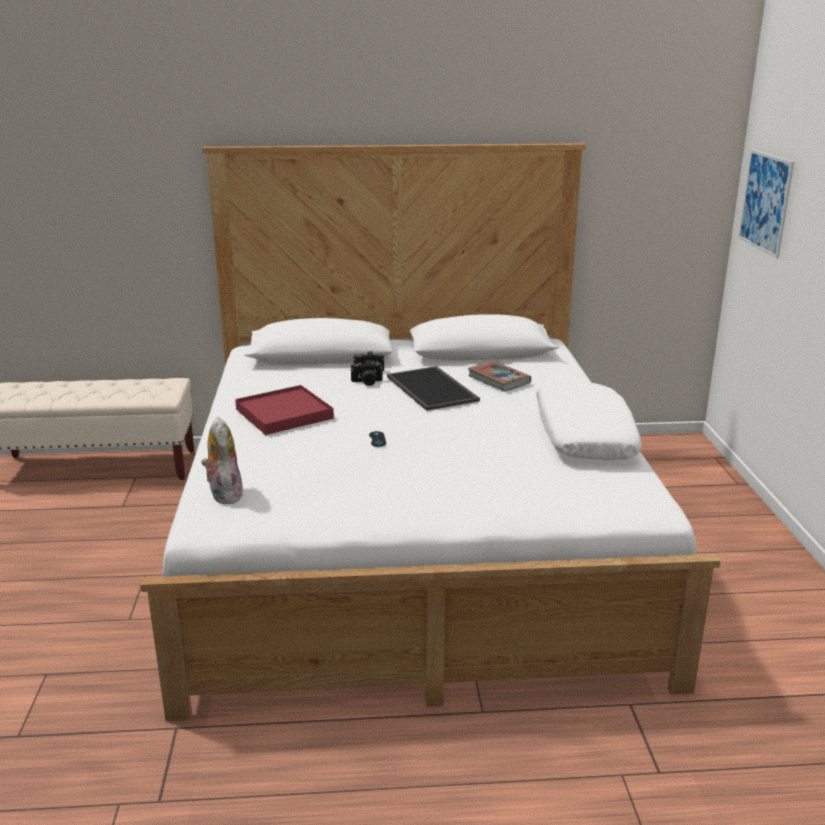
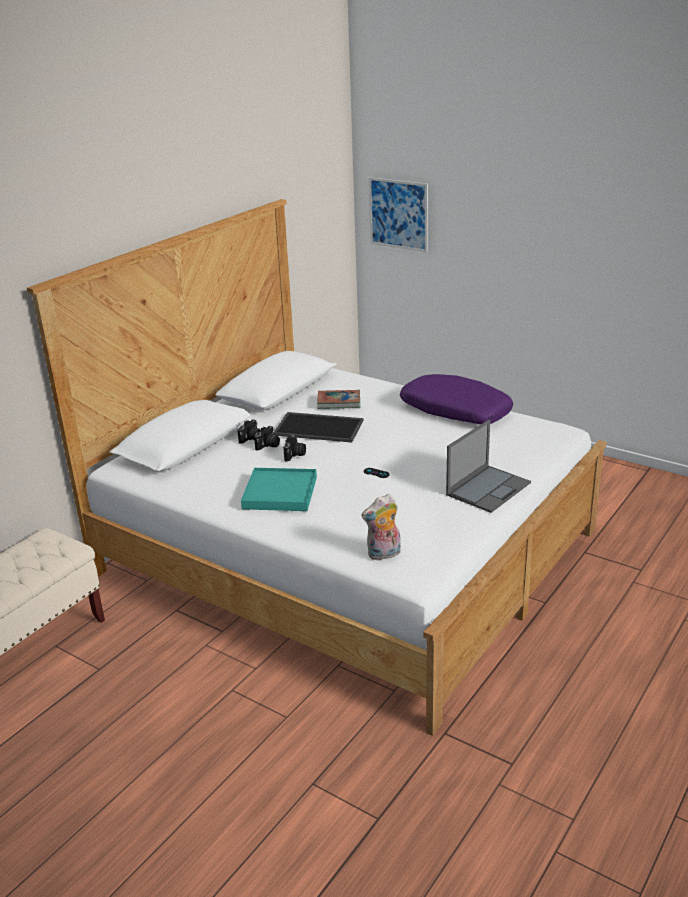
camera: 50 degrees left, 5 degrees up
plush toy [201,417,243,504] -> plush toy turned 45 degrees counterclockwise [361,494,401,561]
red tray [235,385,334,435] -> turquoise tray [241,468,317,511]
white pillow [537,382,642,460] -> purple pillow [400,374,513,424]
none -> camera [283,435,306,462]
none -> laptop [446,420,531,513]

